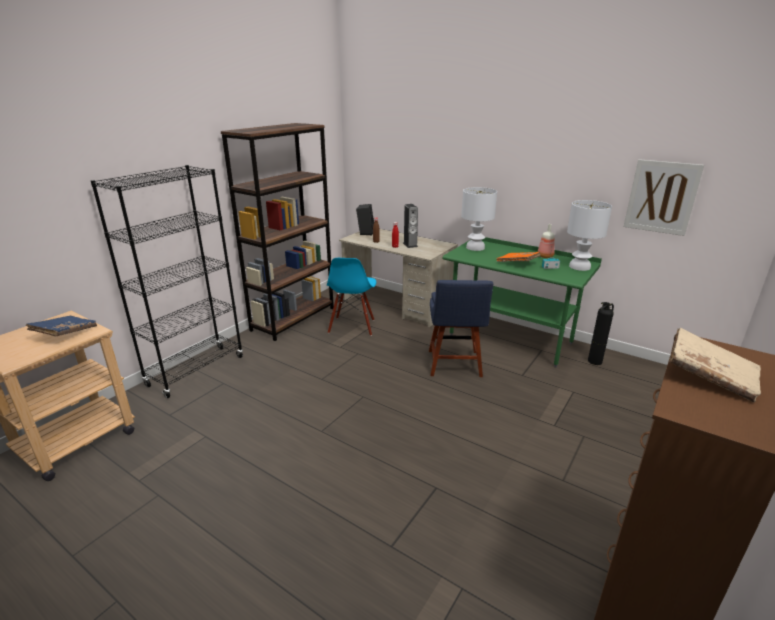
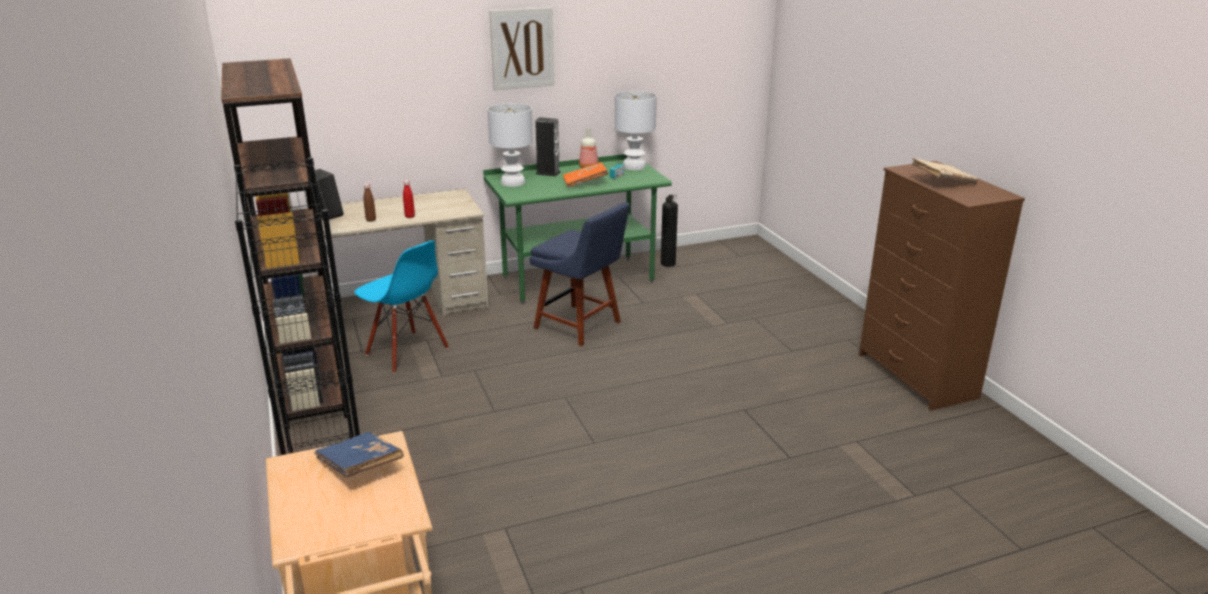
camera: 55 degrees left, 0 degrees up
speaker [403,204,418,248] -> speaker moved to [535,117,561,177]
picture [623,159,704,236] -> picture moved to [489,7,555,91]

